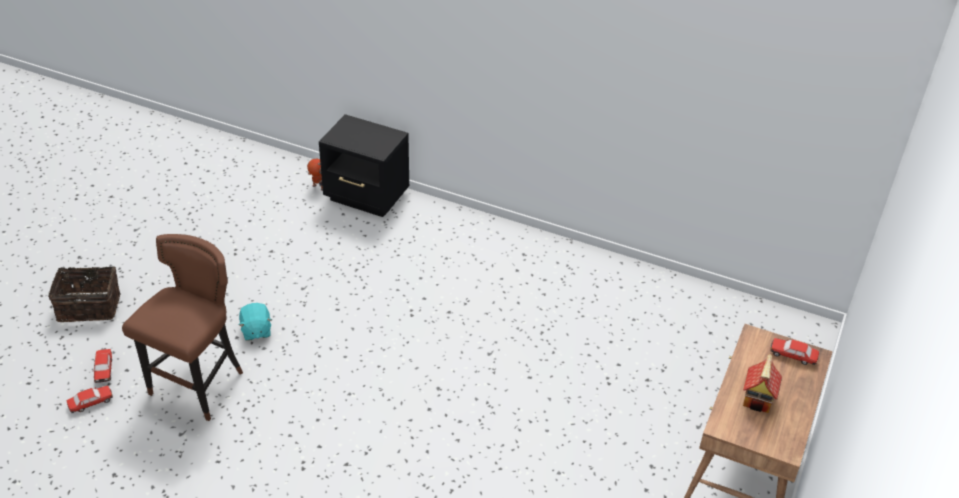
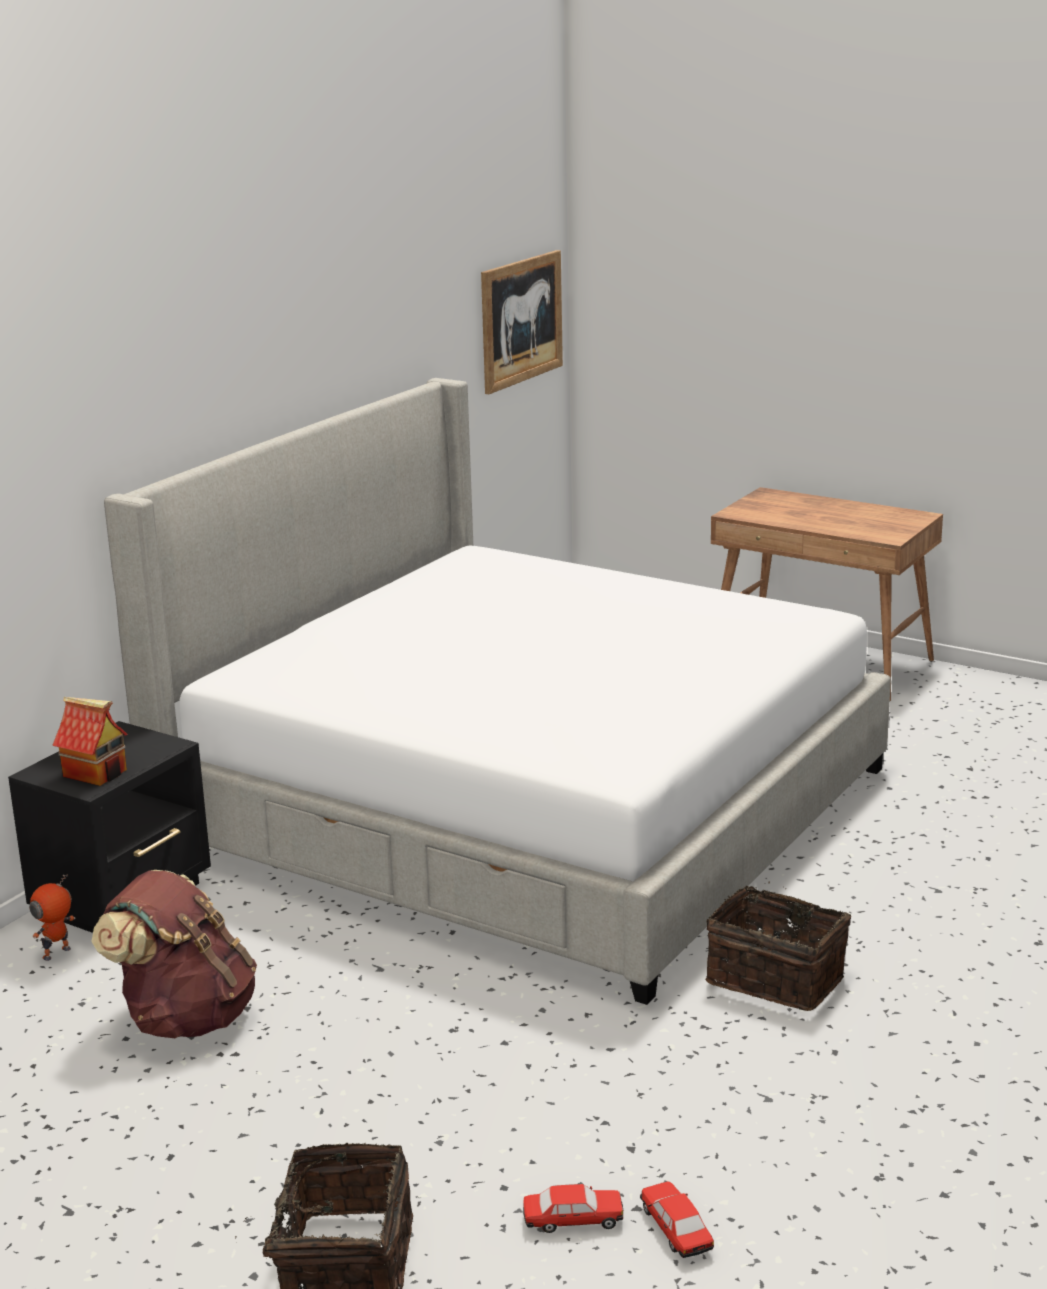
camera: 80 degrees left, 20 degrees down
brown stool [122,234,243,421] -> none
turquoise plush toy [239,303,272,341] -> none
toy house [743,354,782,413] -> toy house moved to [52,697,128,786]
toy car [770,338,819,365] -> none
none -> brown backpack [91,870,257,1038]
none -> bed [104,378,891,1005]
none -> picture [481,250,563,394]
none -> basket [706,882,851,1011]

